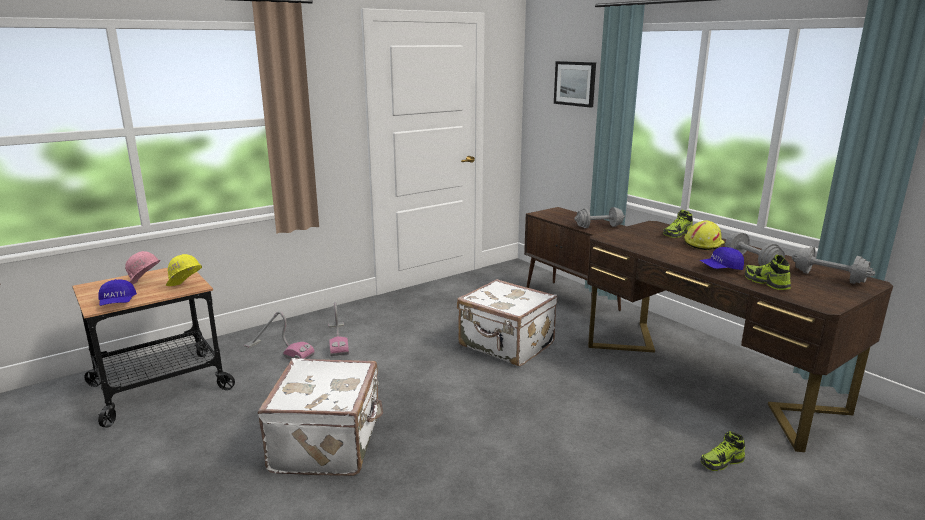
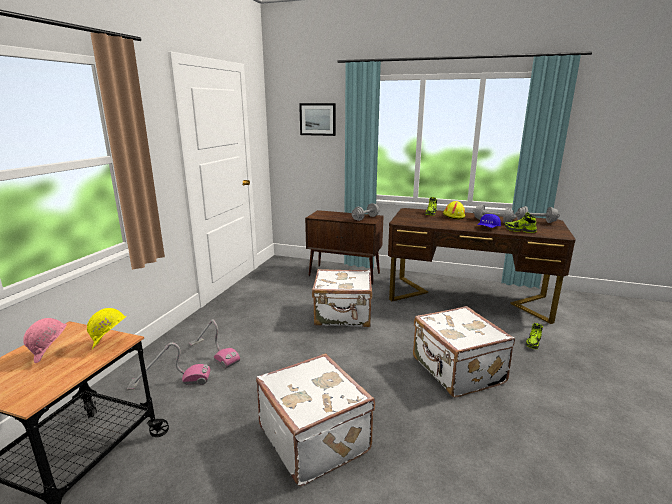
camera: 35 degrees left, 0 degrees up
blue cap [98,279,137,306] -> none
none -> white suitcase [413,306,515,397]

